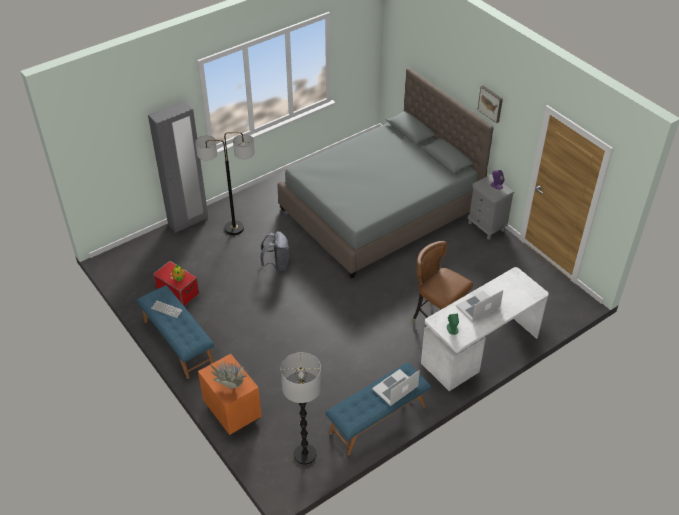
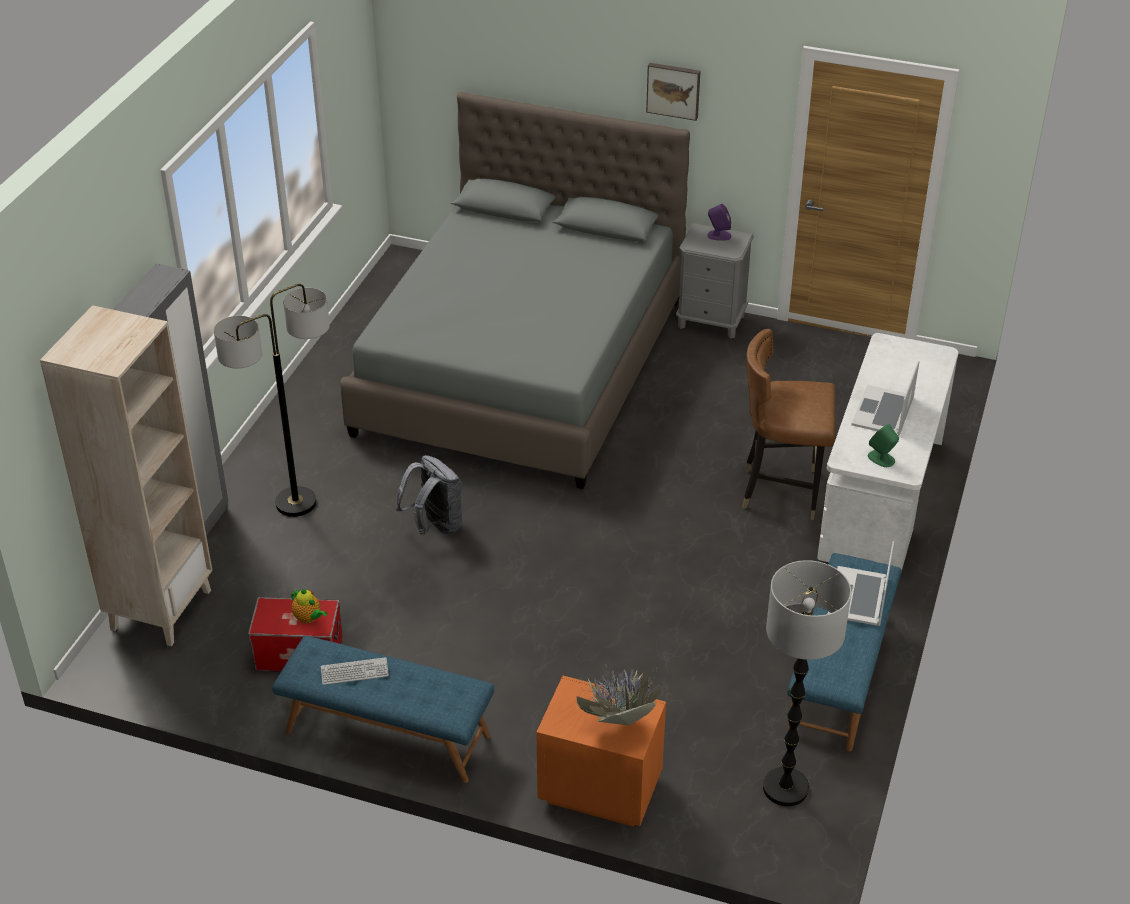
camera: 35 degrees left, 5 degrees down
none -> beige bookcase [40,305,213,646]

